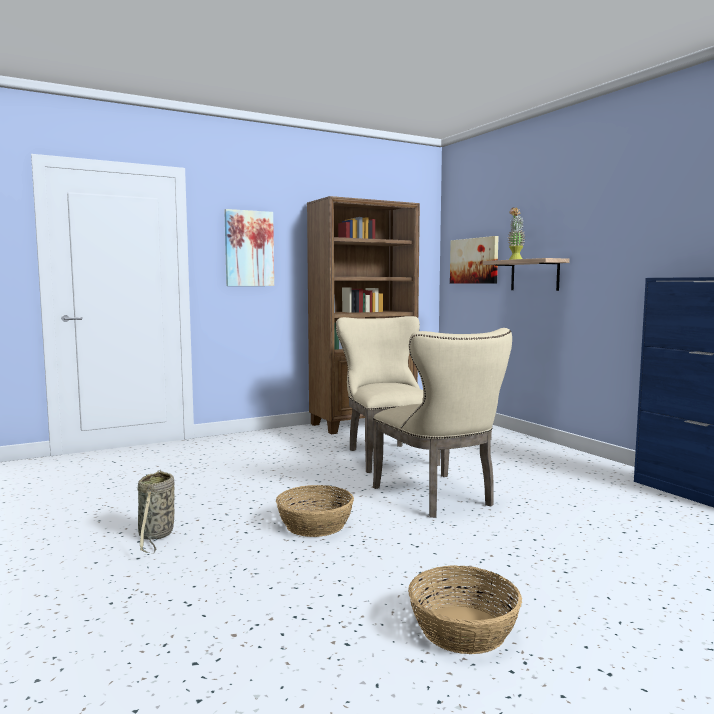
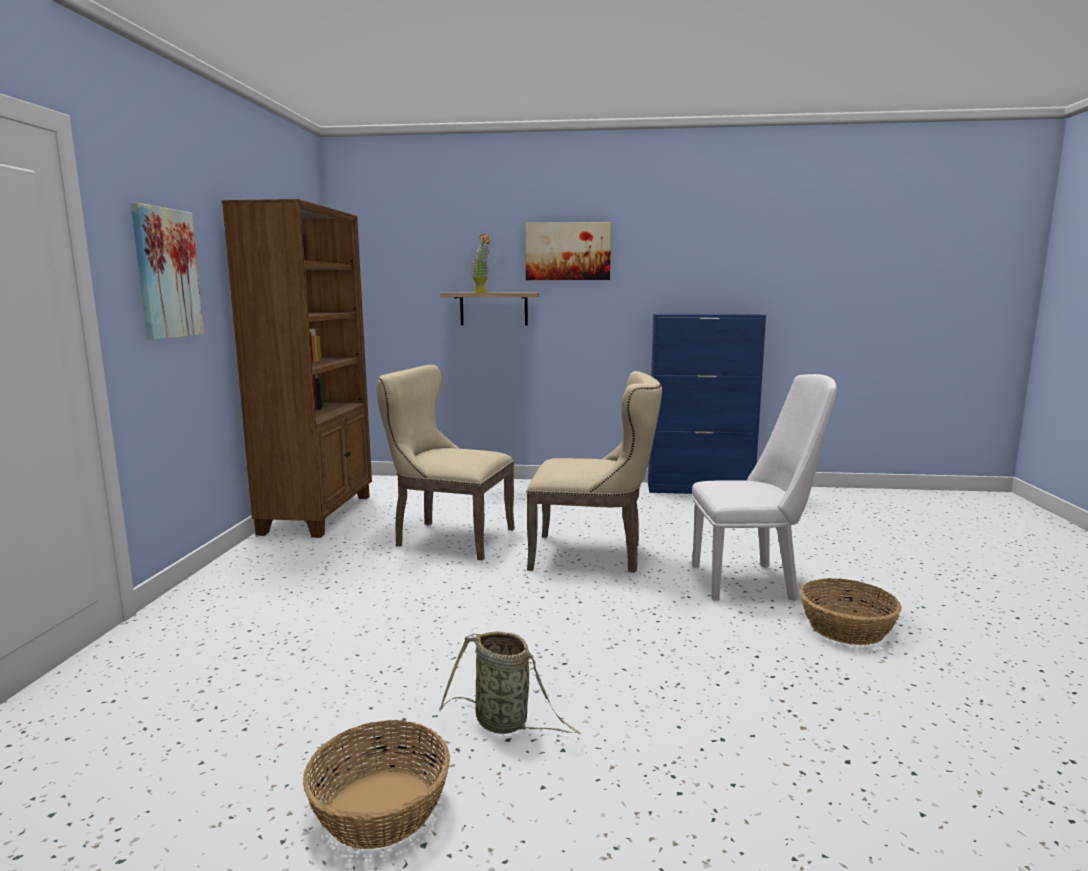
camera: 55 degrees left, 5 degrees up
basket [276,485,354,537] -> basket moved to [303,720,450,849]
picture [450,236,499,283] -> picture moved to [525,222,611,280]
none -> white chair [692,374,837,601]

